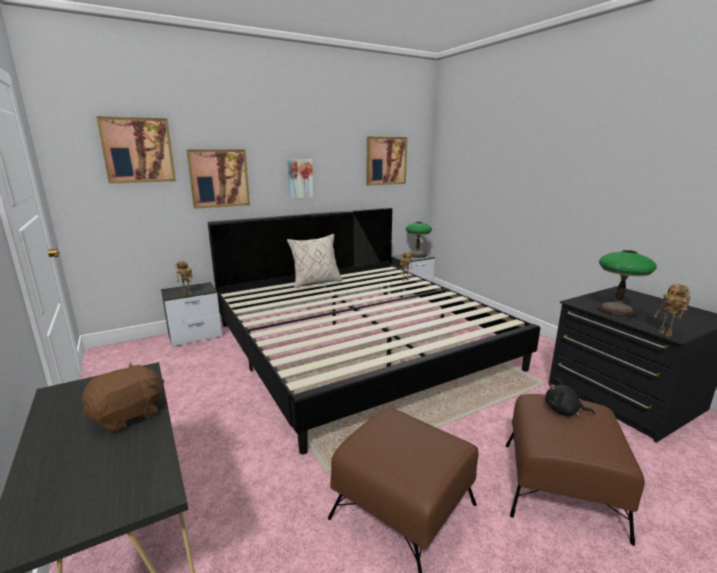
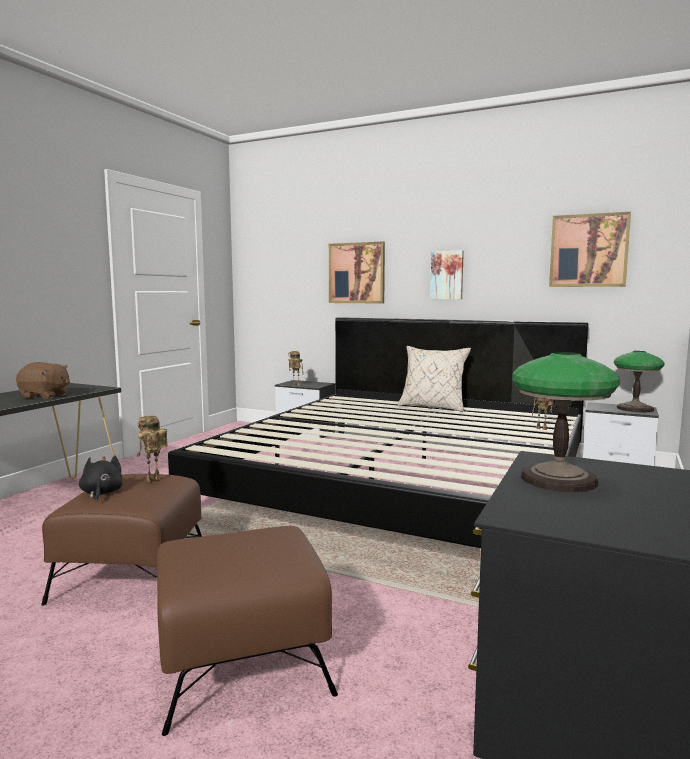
camera: 55 degrees right, 10 degrees down
picture [96,116,176,184] -> none
black plush toy [545,378,595,416] -> black plush toy moved to [79,456,122,501]
toy robot [654,284,691,337] -> toy robot moved to [137,416,168,482]

